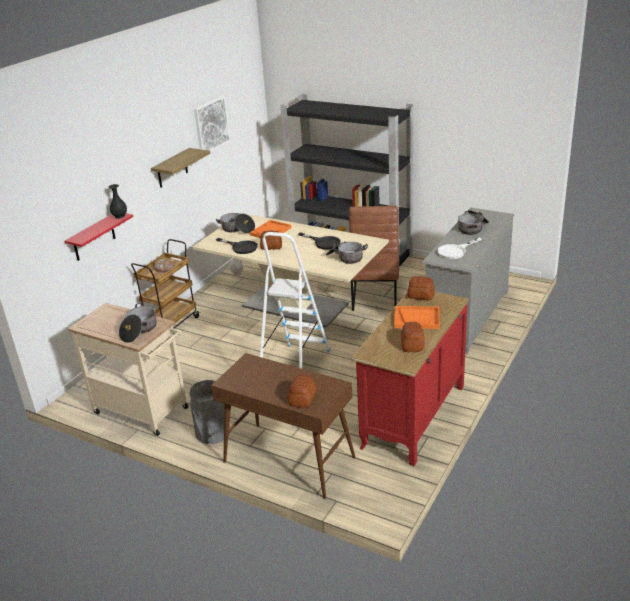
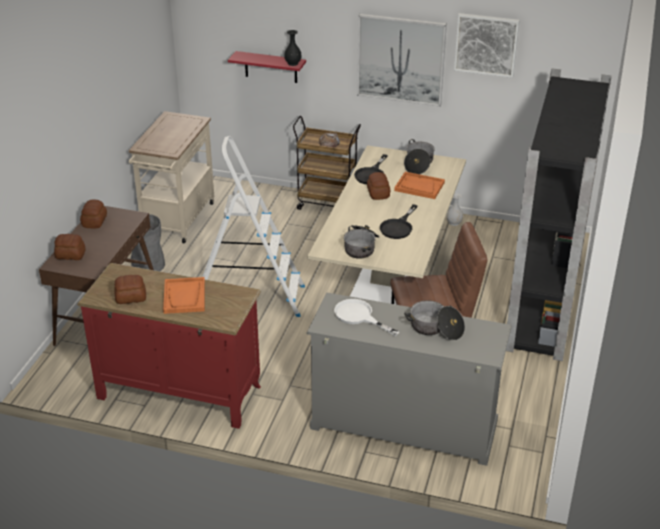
camera: 75 degrees right, 5 degrees up
cooking pot [119,303,157,343] -> none
shelf [151,148,210,188] -> picture [357,14,447,107]
bread [407,276,435,300] -> bread moved to [80,200,107,229]

